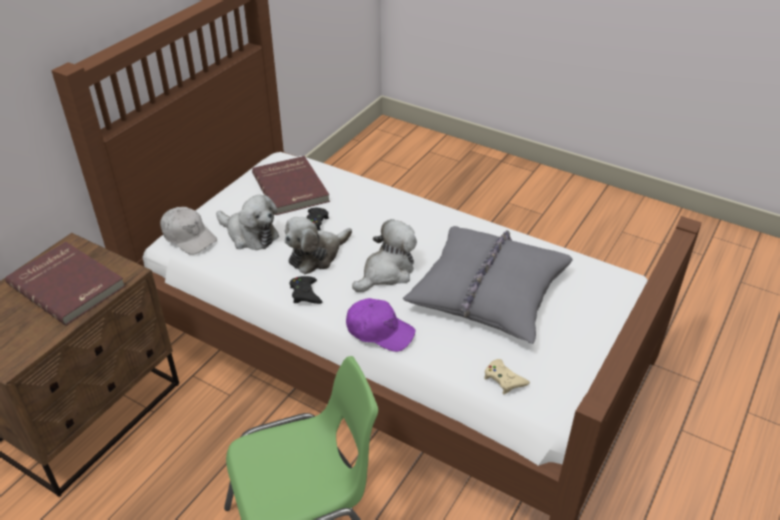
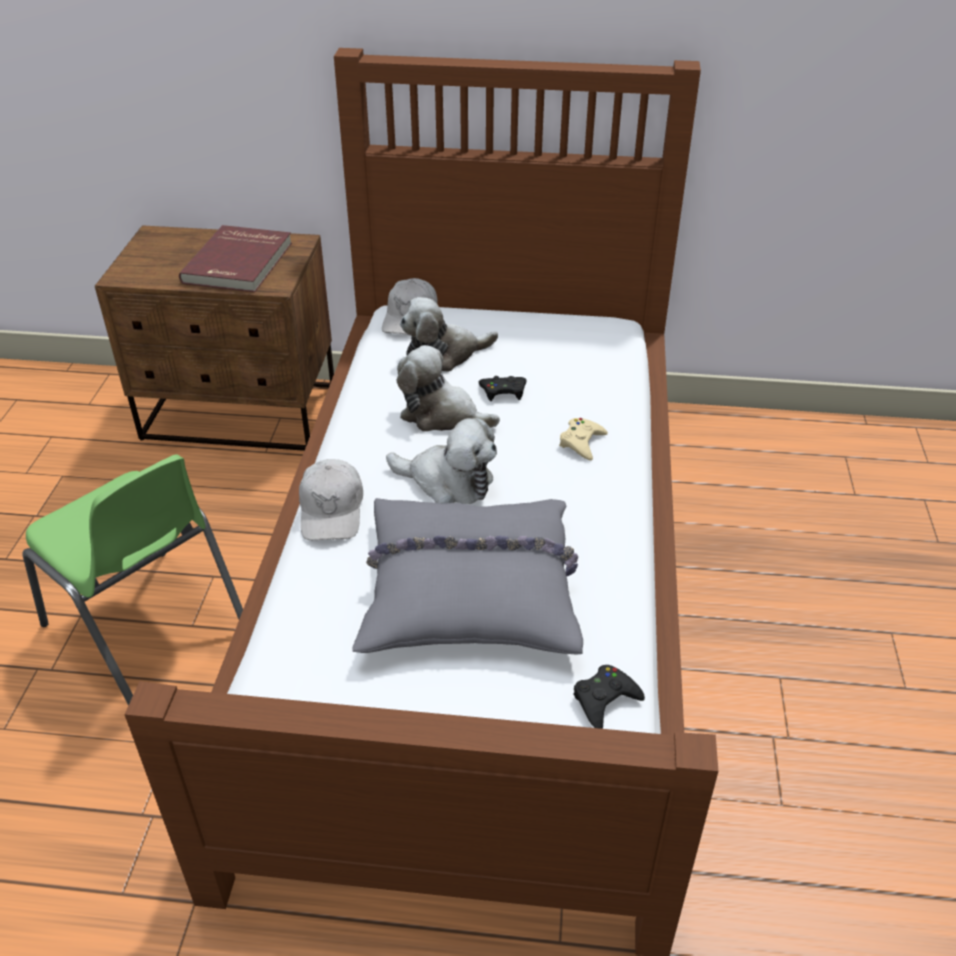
camera: 65 degrees right, 0 degrees up
plush toy [216,195,279,250] -> plush toy turned 60 degrees clockwise [400,297,498,372]
red book [252,156,330,215] -> none
black game controller [290,276,322,304] -> black game controller moved to [574,665,645,729]
purple cap [346,298,415,352] -> white cap [299,459,363,540]
beige game controller [484,359,530,394] -> beige game controller moved to [559,418,608,460]

